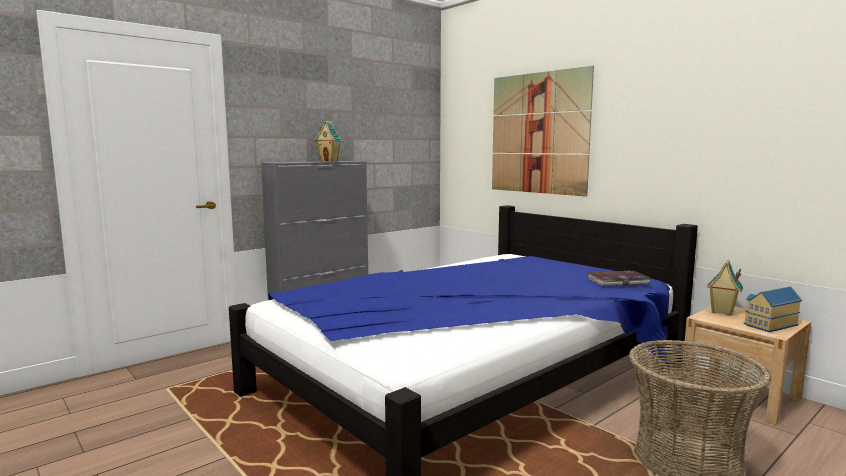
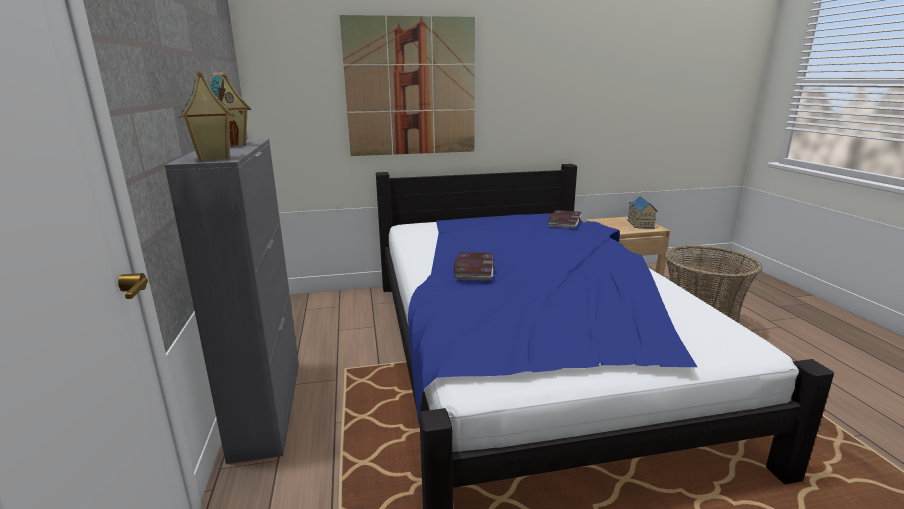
camera: 60 degrees left, 10 degrees up
toy house [707,260,743,316] -> toy house moved to [179,70,235,161]
none -> book [454,252,495,280]

